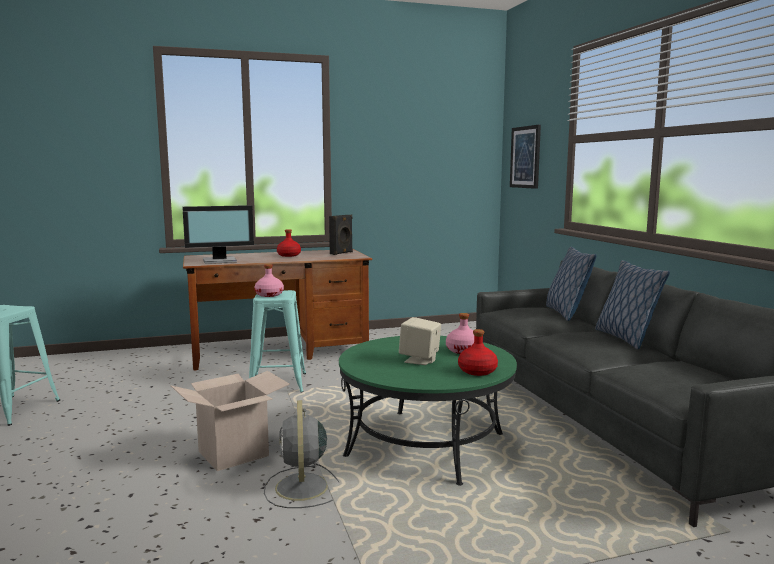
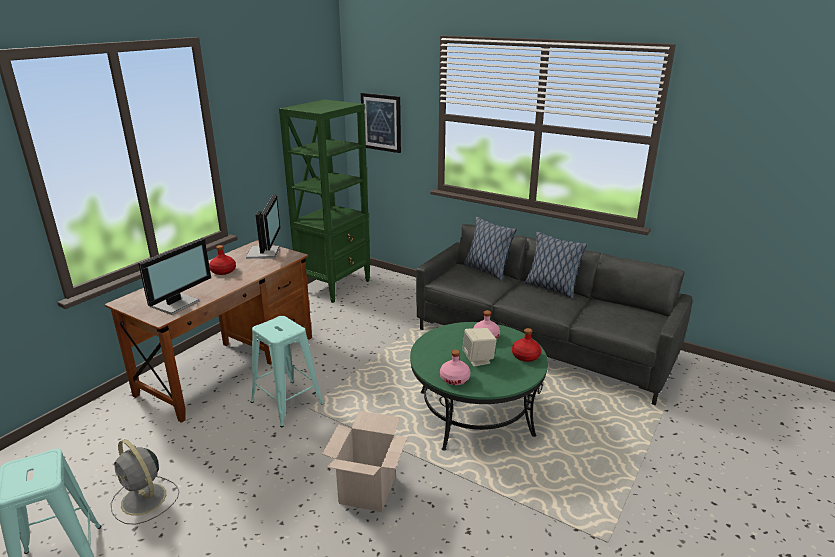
camera: 40 degrees left, 15 degrees up
pink bottle [254,264,284,297] -> pink bottle moved to [440,350,470,385]
grey fan [264,400,339,508] -> grey fan moved to [110,439,179,524]
black speaker [329,215,353,255] -> monitor [246,195,280,259]
none -> green bookcase [279,100,371,303]

